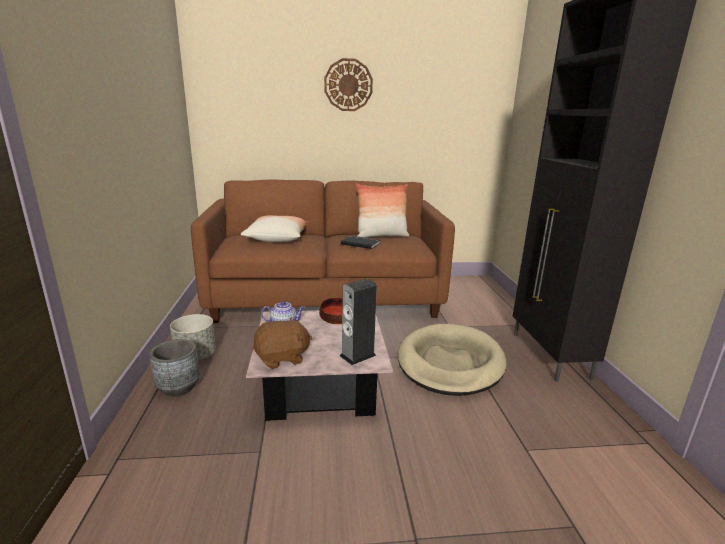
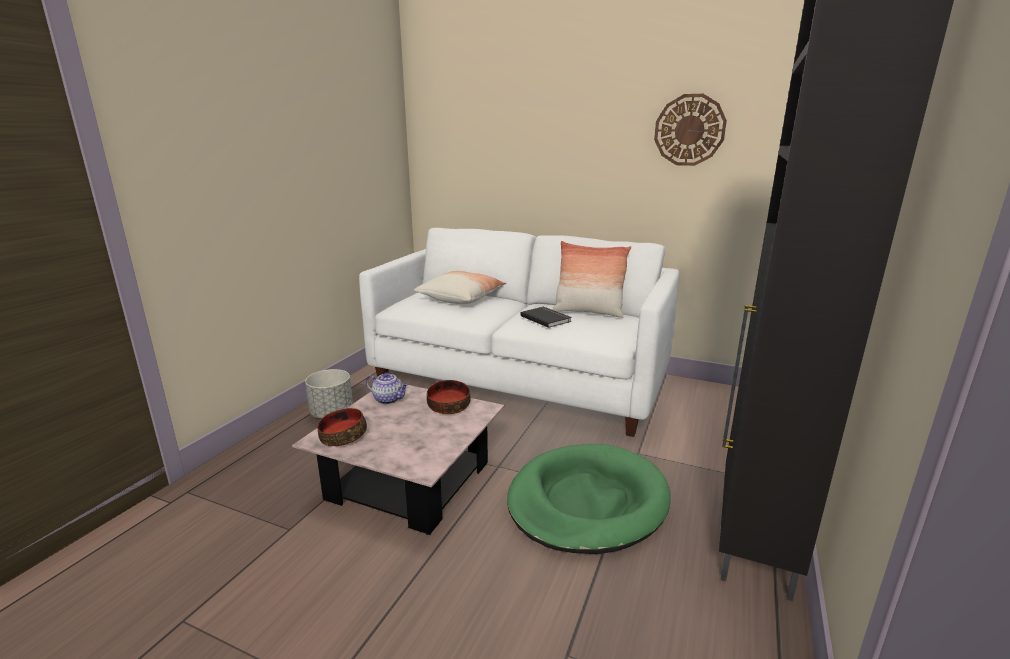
camera: 30 degrees right, 0 degrees up
grey planter [149,339,200,397] -> none
brown sofa [191,180,455,323] -> white sofa [359,228,680,437]
brown plush toy [253,317,312,369] -> bowl [317,408,367,446]
wall clock [324,58,373,111] -> wall clock moved to [654,94,727,166]
speaker [340,279,377,365] -> none
beige dog bed [398,324,507,396] -> green dog bed [507,444,671,554]

